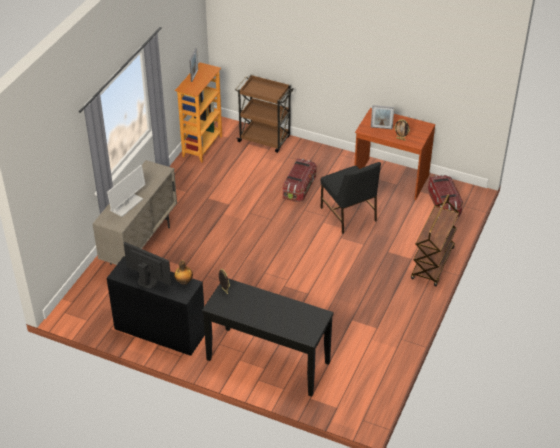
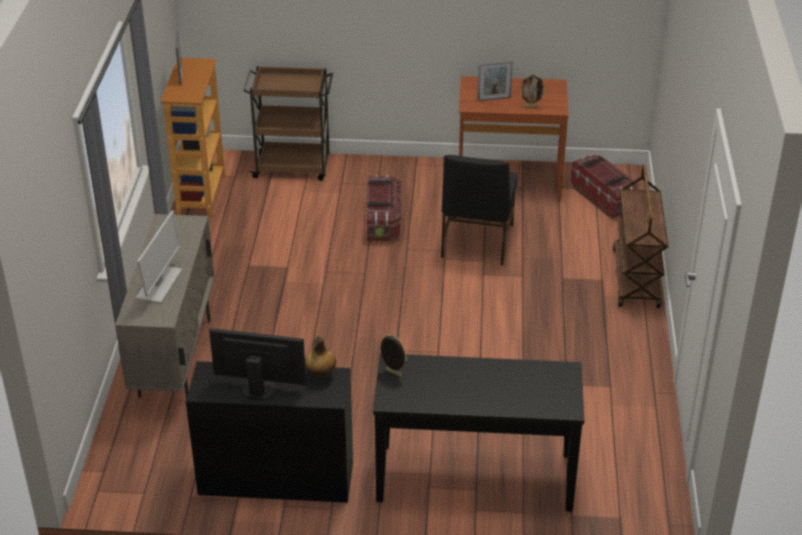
camera: 20 degrees left, 5 degrees down
black chair [321,162,381,234] -> black chair turned 60 degrees clockwise [441,155,518,266]

